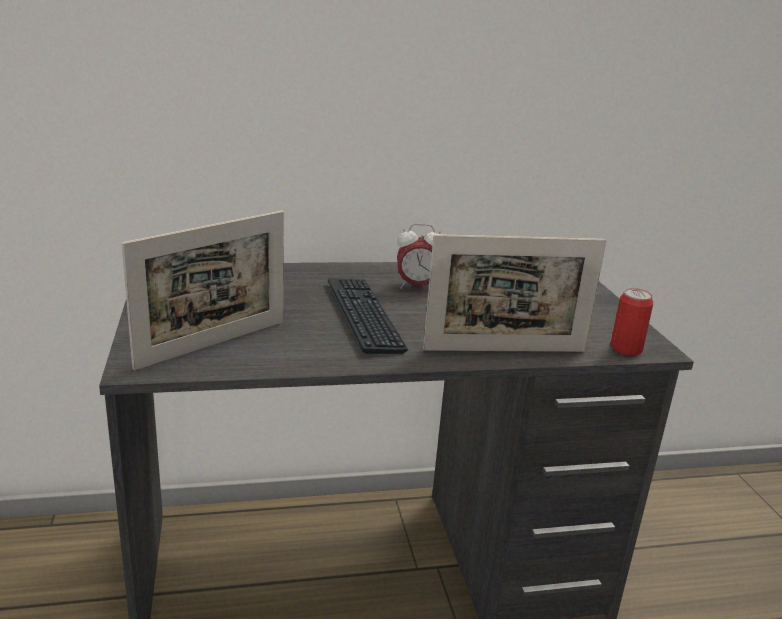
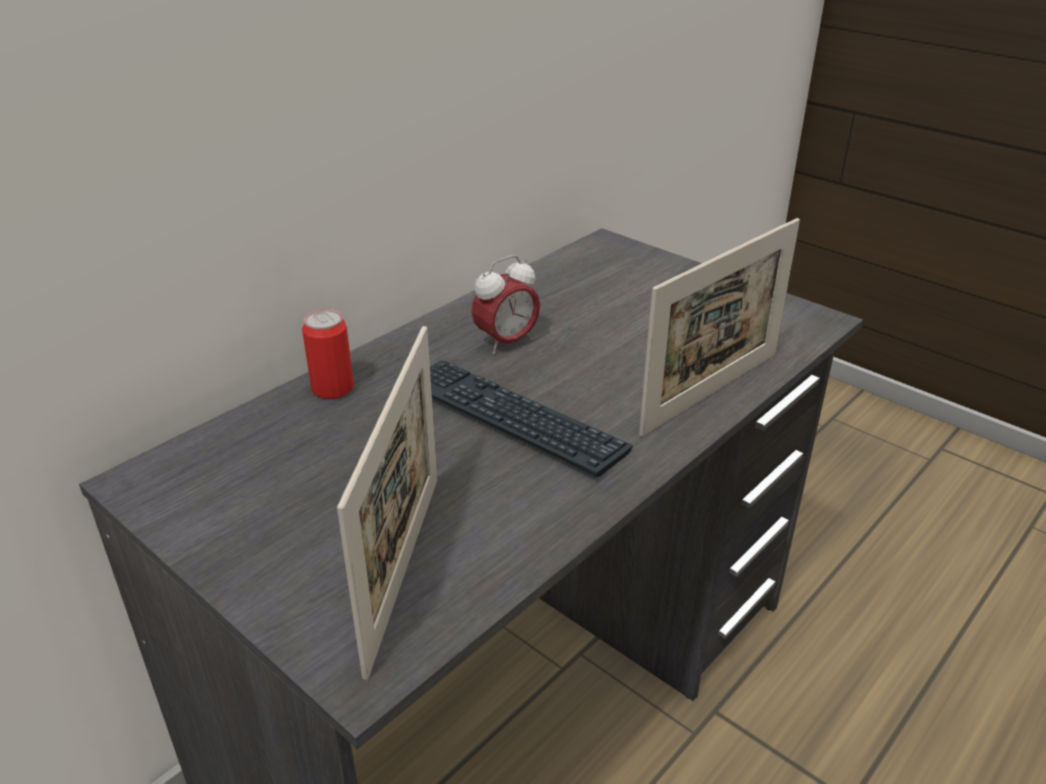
camera: 35 degrees left, 10 degrees up
can [610,288,653,356] -> can moved to [302,309,354,399]

